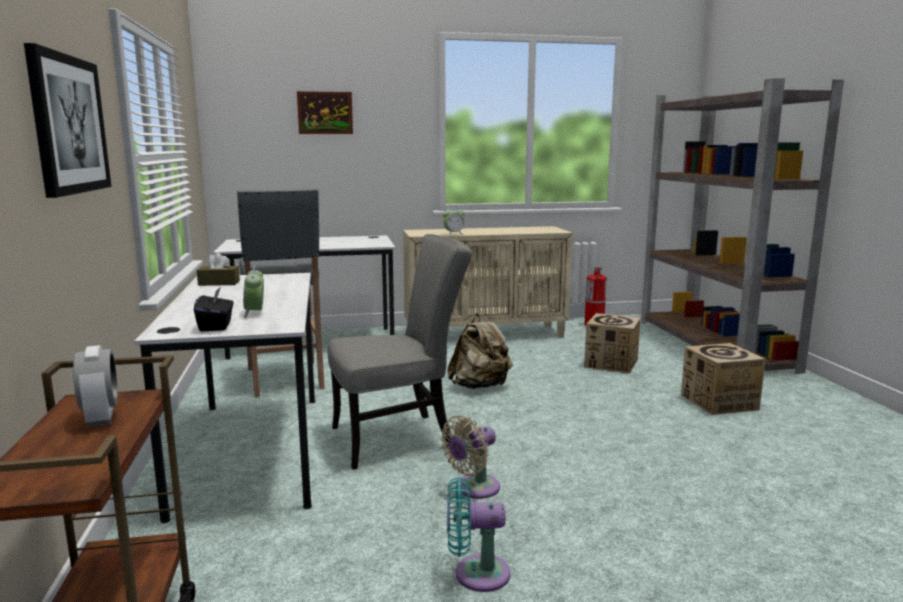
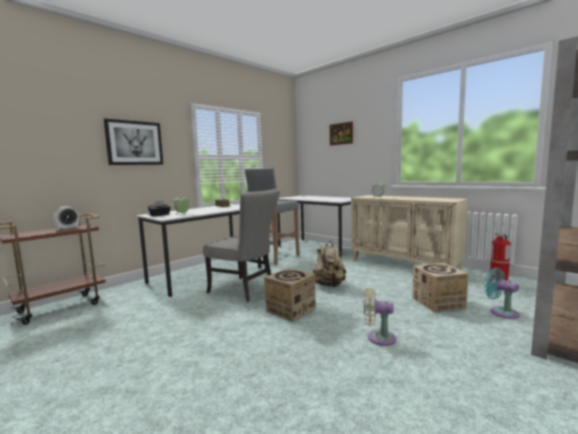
camera: 55 degrees right, 5 degrees down
beige fan [441,415,500,499] -> beige fan moved to [364,288,396,346]
turquoise fan [447,477,511,592] -> turquoise fan moved to [484,268,520,319]
cardboard box [681,343,766,415] -> cardboard box moved to [264,268,316,322]

